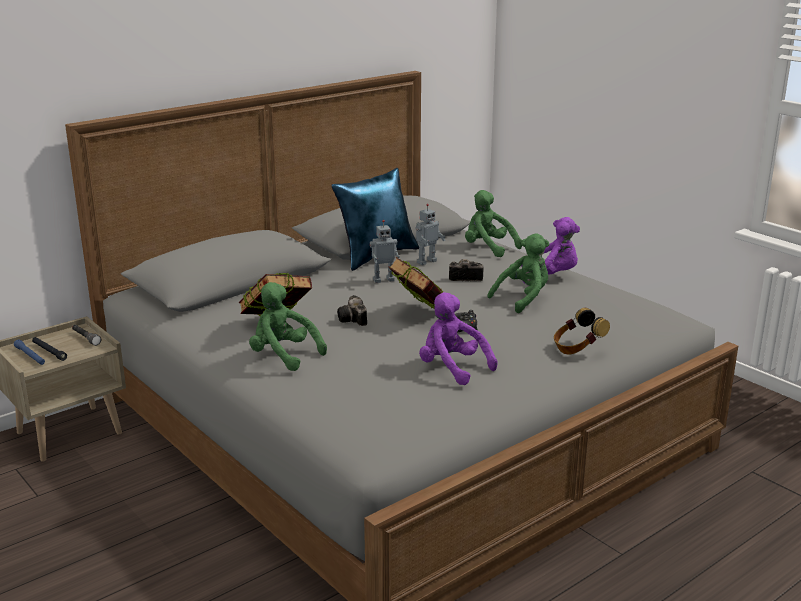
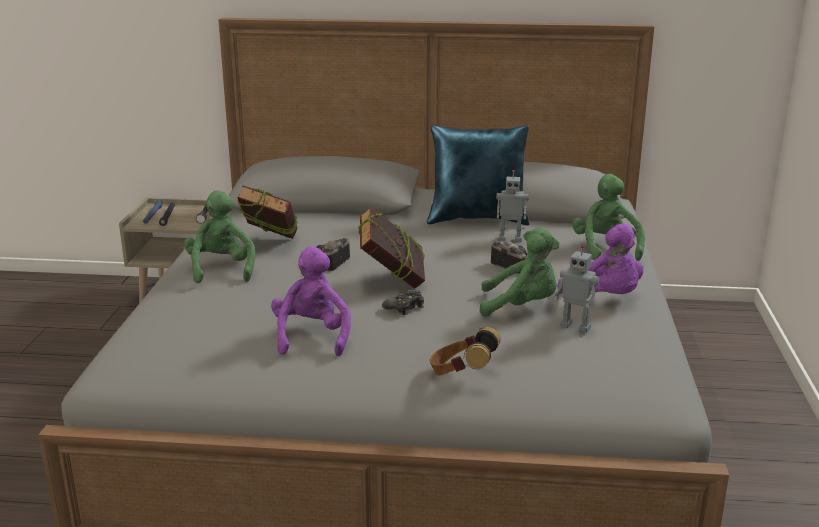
camera: 45 degrees right, 0 degrees up
toy robot [370,220,400,283] -> toy robot moved to [554,245,600,333]

